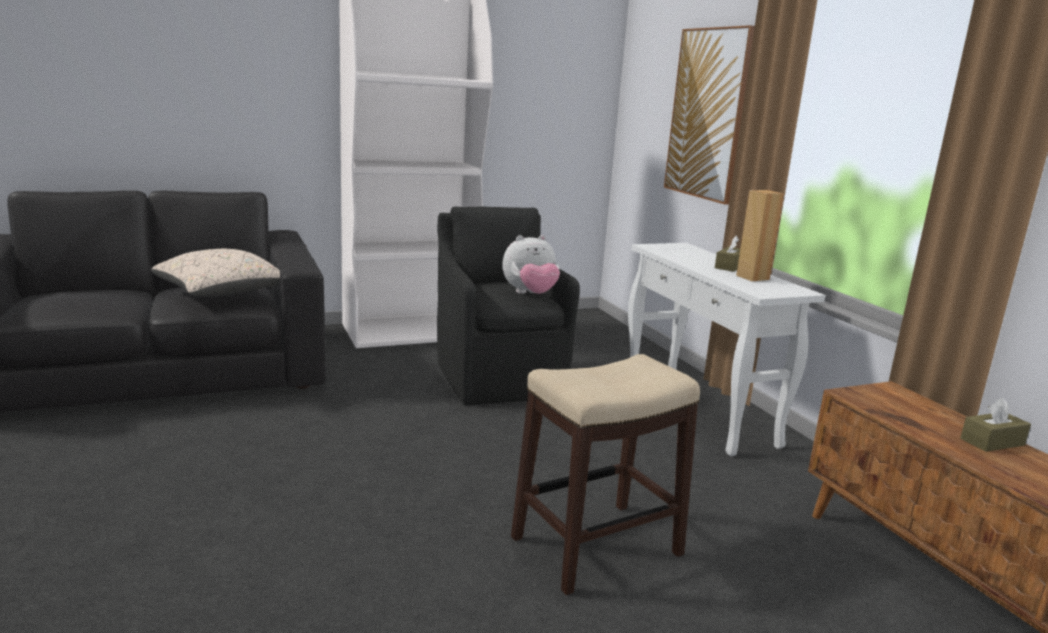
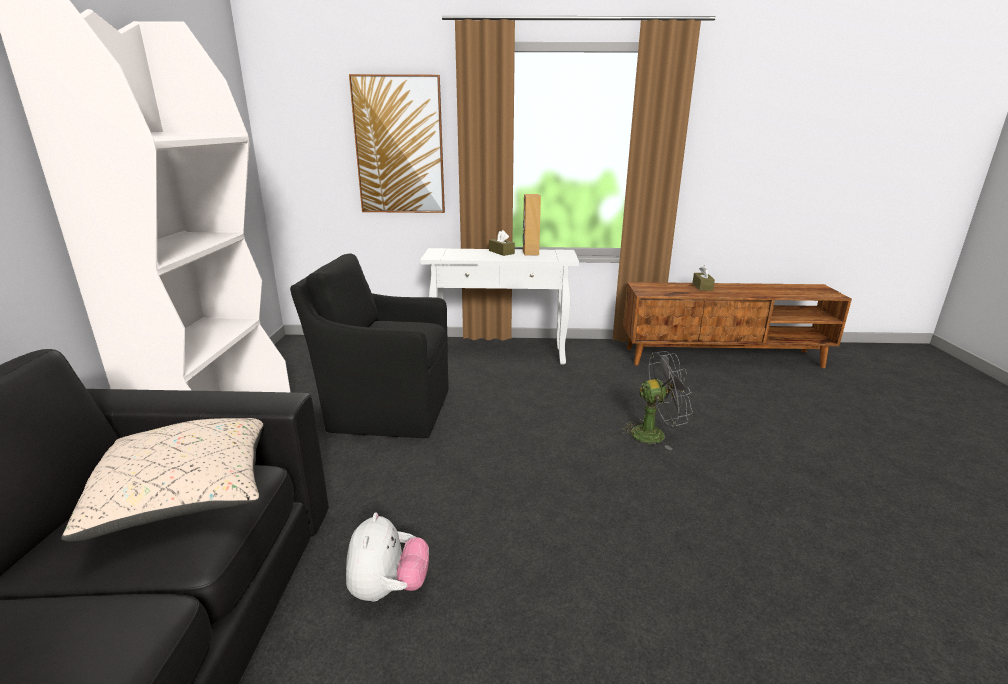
camera: 65 degrees left, 5 degrees up
plush toy [502,235,560,294] -> plush toy moved to [346,512,429,602]
stool [511,354,700,595] -> grey fan [619,351,693,450]

